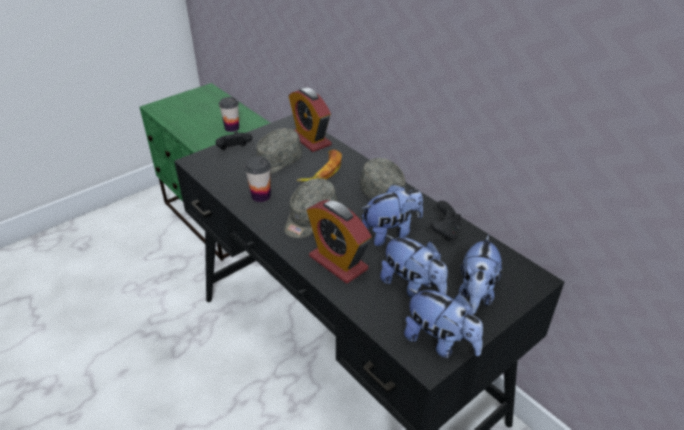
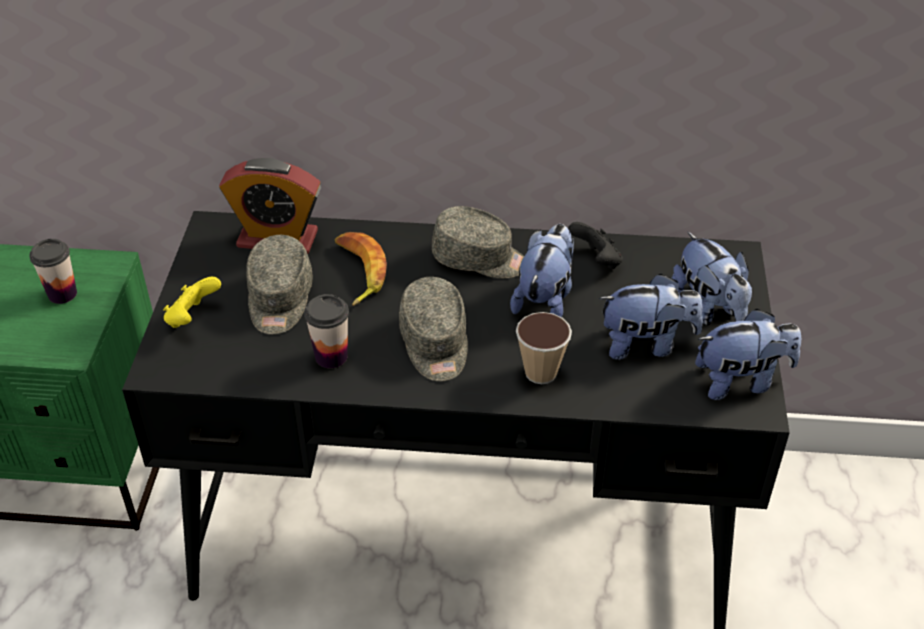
camera: 45 degrees left, 5 degrees up
black game controller [215,131,253,150] -> yellow game controller [163,277,221,328]
alarm clock [307,200,371,284] -> cup [516,312,572,384]

